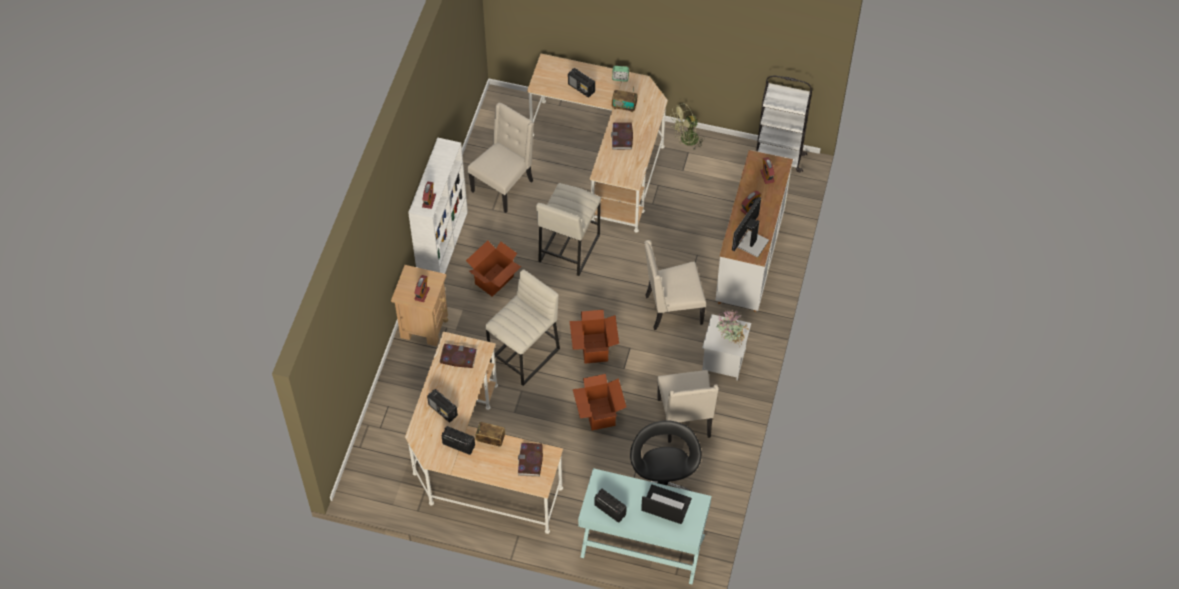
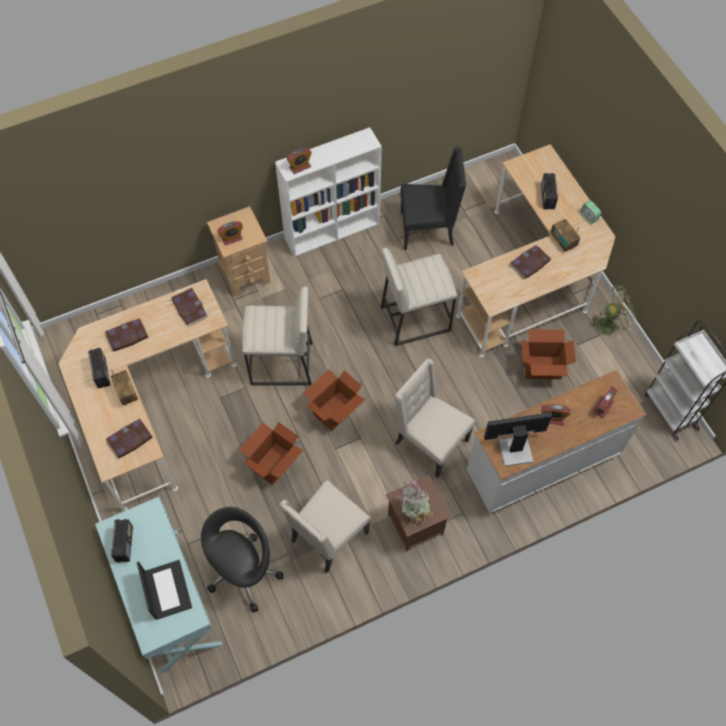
camera: 50 degrees right, 5 degrees up
radio [427,389,458,423] -> book [105,318,148,352]
cardboard box [466,240,521,297] -> cardboard box moved to [521,329,576,379]
beige chair [468,102,534,213] -> black chair [400,147,466,250]
green fan [670,103,705,151] -> green fan turned 135 degrees clockwise [590,285,636,340]
grey nightstand [702,314,751,381] -> brown nightstand [386,475,451,552]

